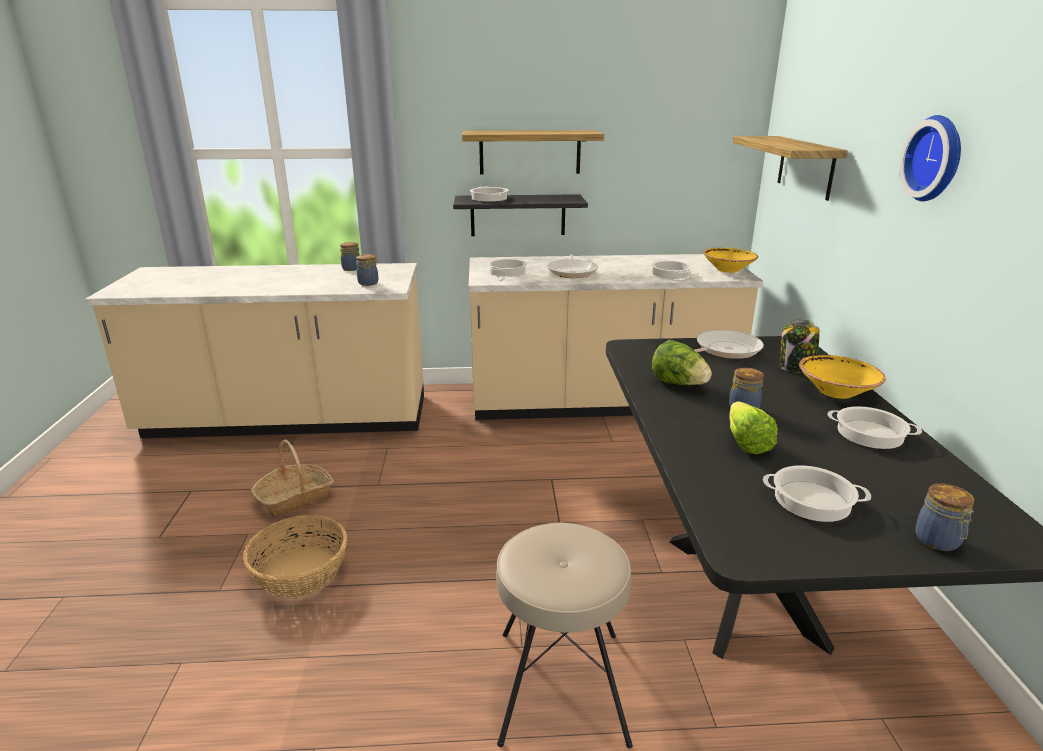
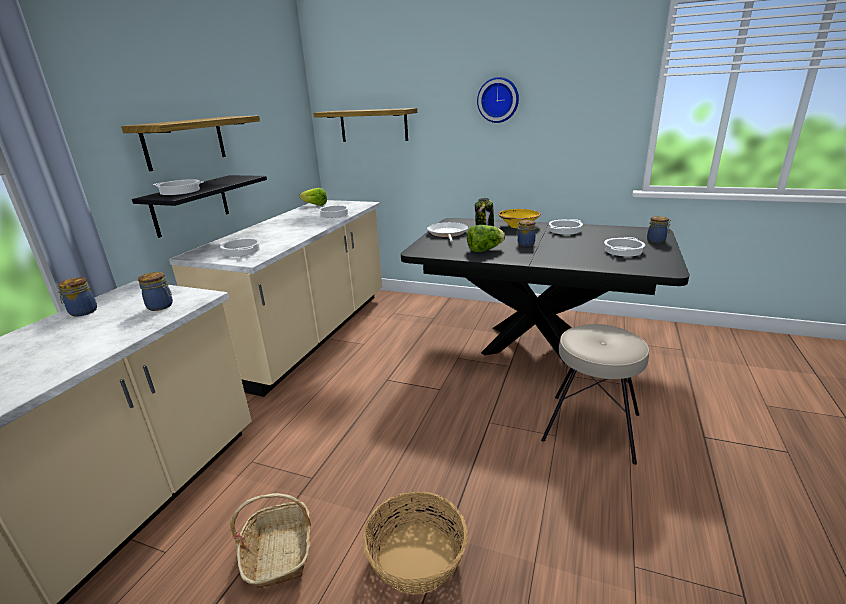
camera: 65 degrees left, 0 degrees up
frying pan [547,254,598,278] -> none
yellow bowl [703,248,758,273] -> none
lettuce [729,402,778,454] -> lettuce moved to [299,188,327,206]

